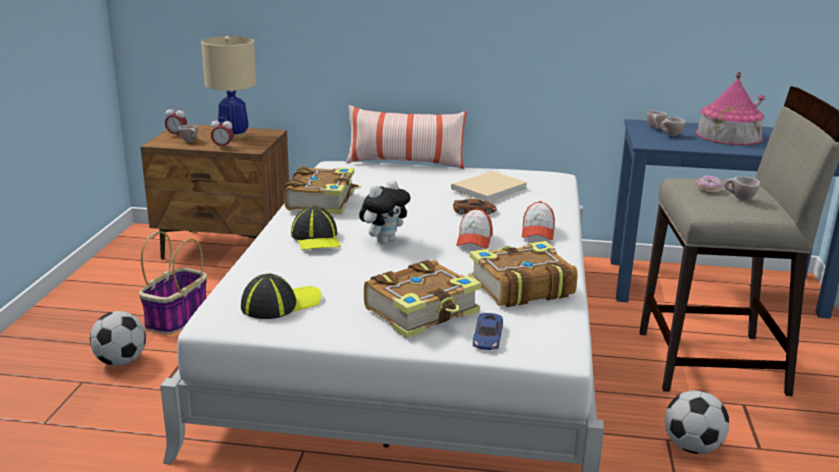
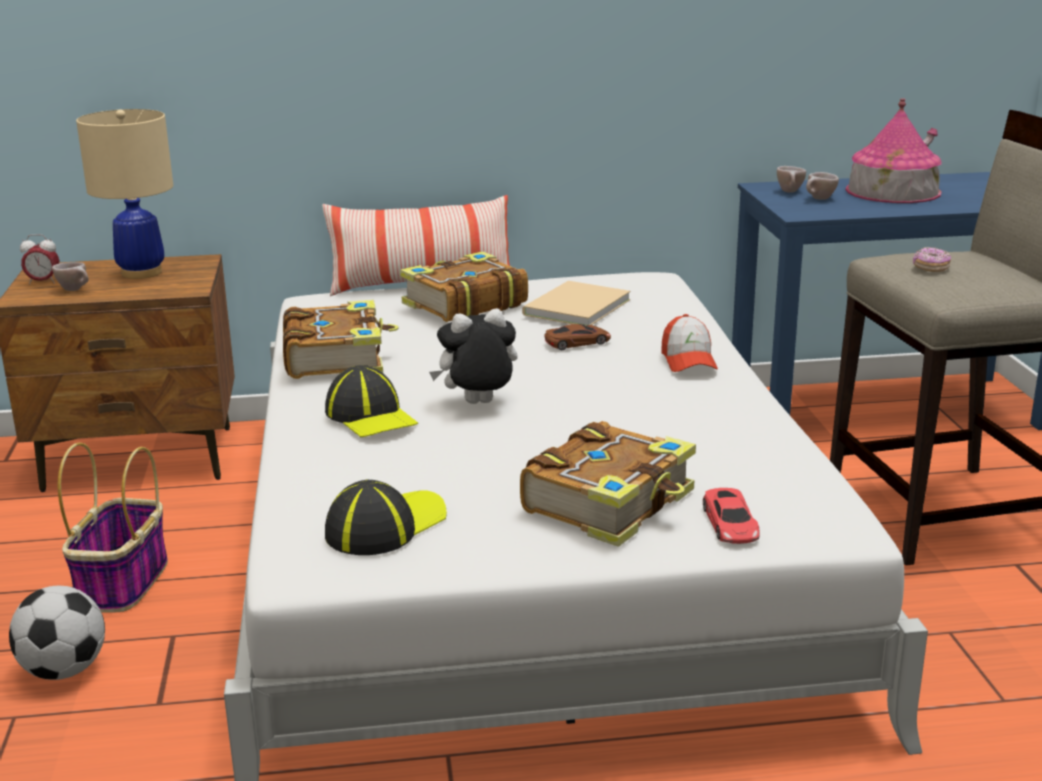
camera: 15 degrees left, 0 degrees up
alarm clock [211,117,234,149] -> none
plush toy [359,180,410,244] -> plush toy turned 135 degrees counterclockwise [429,308,518,404]
cap [456,208,493,249] -> none
book [469,241,578,307] -> book moved to [400,251,528,322]
blue toy car [473,313,503,350] -> red toy car [703,488,760,544]
football [665,390,729,454] -> none
beige cup [724,176,760,201] -> none

